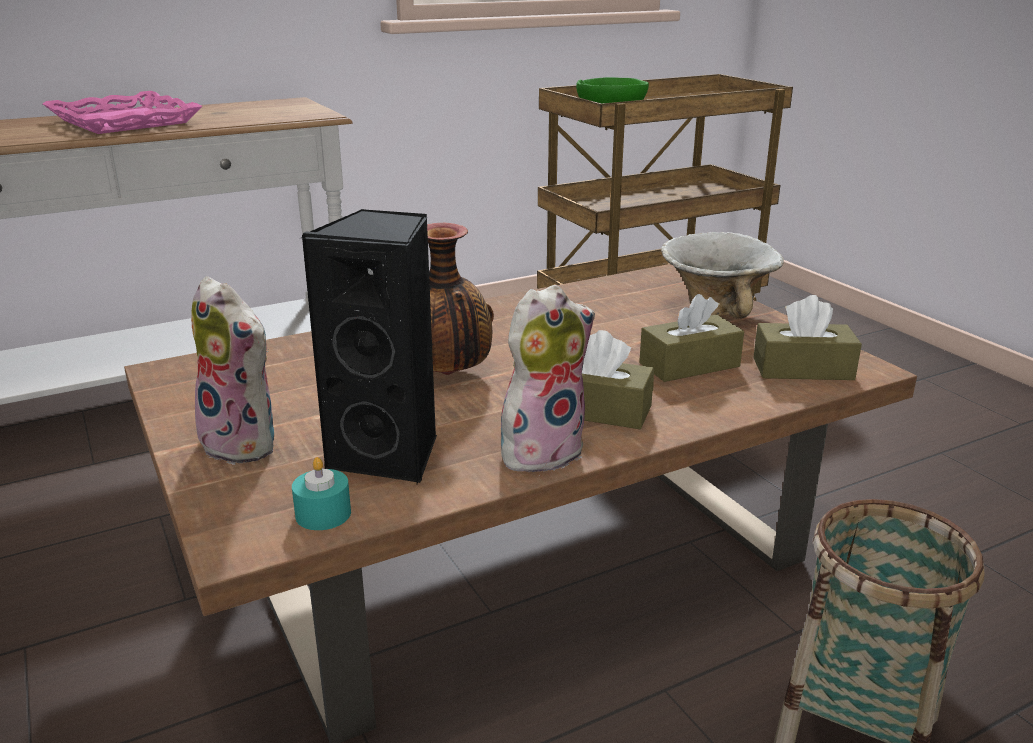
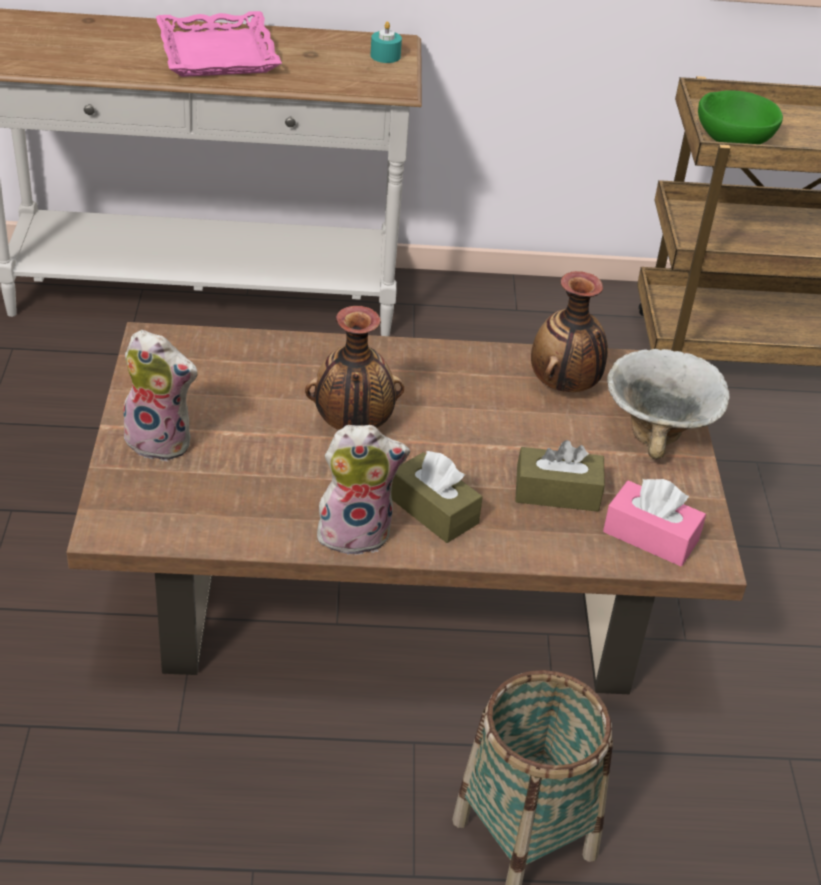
camera: 25 degrees right, 15 degrees up
plush toy [191,277,274,465] -> plush toy turned 45 degrees counterclockwise [122,330,198,462]
turquoise candle [292,457,351,530] -> turquoise candle moved to [370,21,402,63]
black speaker [301,209,437,484] -> none
brown tissue box [753,295,862,380] -> pink tissue box [603,479,706,566]
none -> vase [531,271,608,392]

